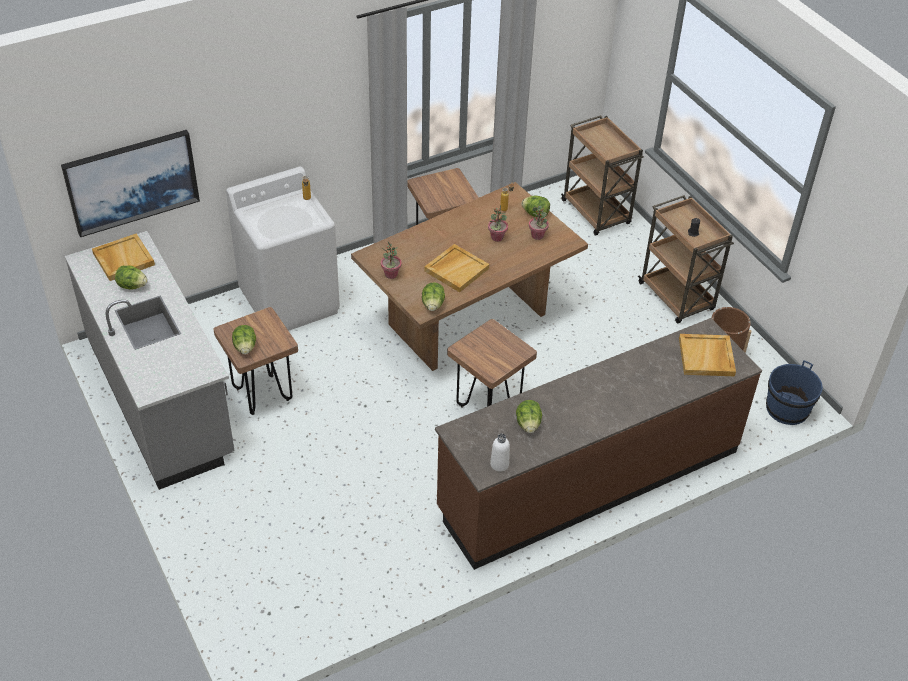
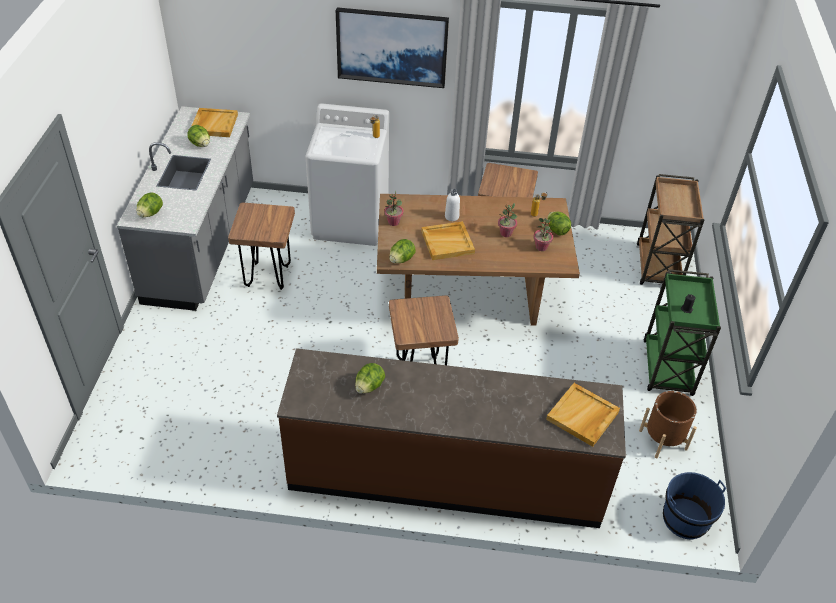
camera: 35 degrees right, 0 degrees up
picture [61,130,200,237] -> picture moved to [336,7,449,88]
lettuce [232,325,256,354] -> lettuce moved to [137,192,163,217]
white bottle [490,434,510,472] -> white bottle moved to [445,189,460,221]
brown cart [638,195,734,324] -> green cart [644,269,721,396]

